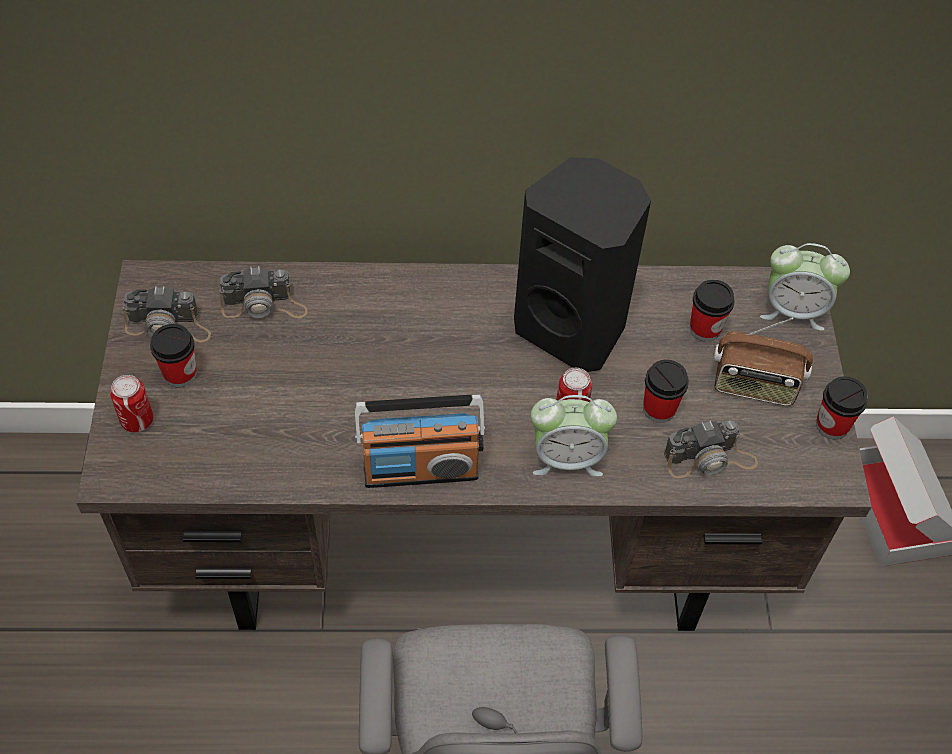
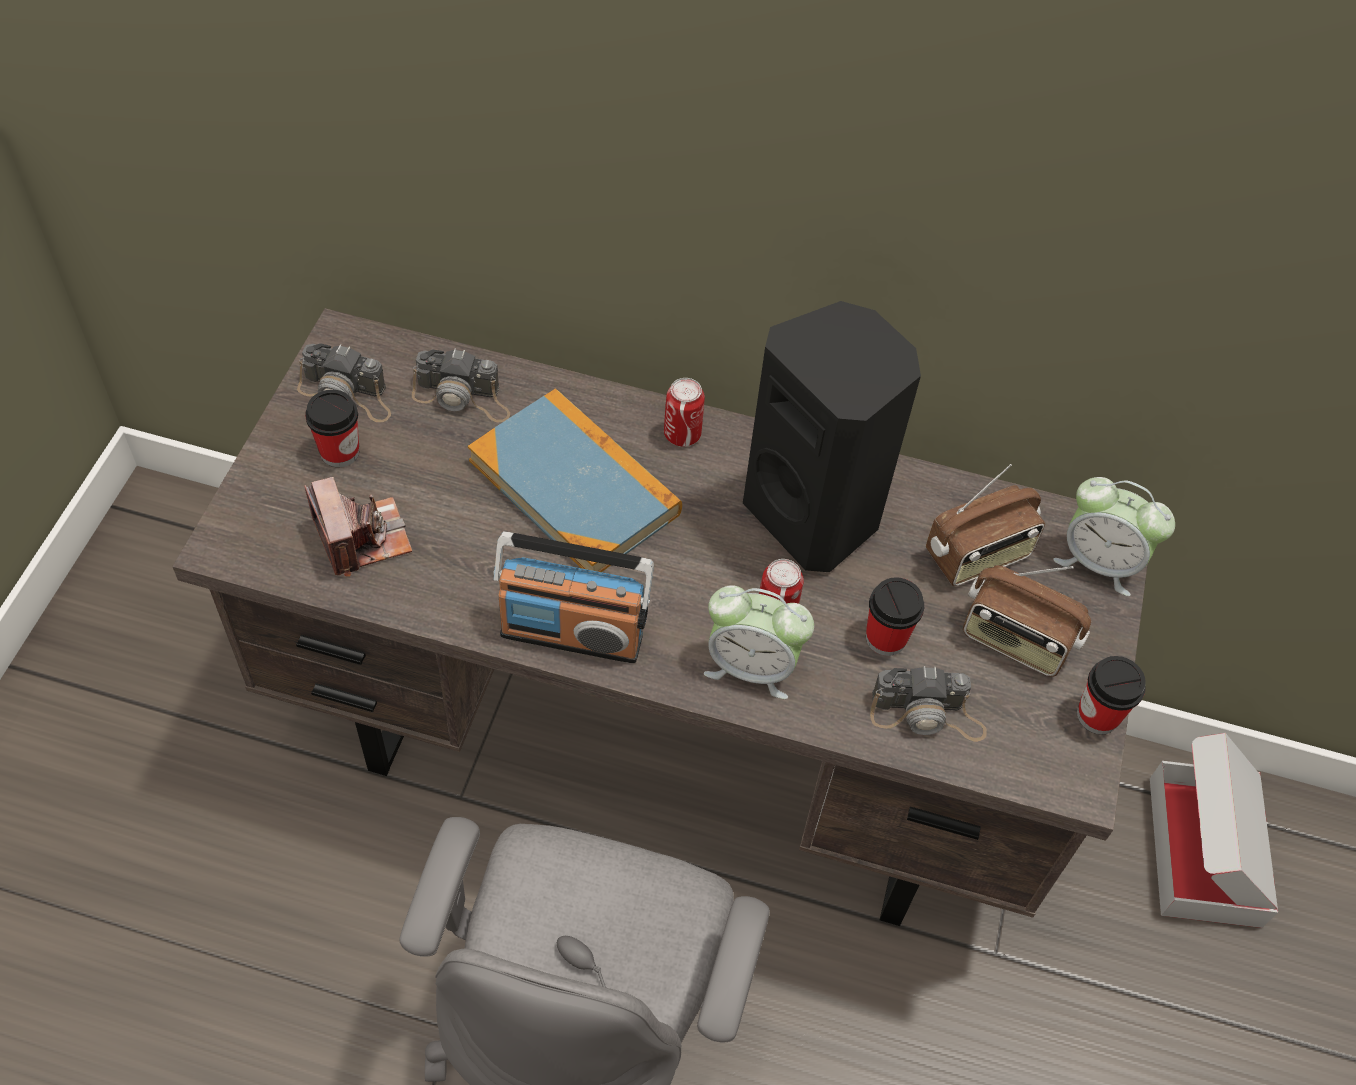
camera: 15 degrees right, 0 degrees up
can [110,375,153,432] -> can moved to [664,378,705,446]
cup [690,279,735,342] -> radio [926,464,1045,586]
none -> camera [304,477,412,577]
none -> book [468,388,682,572]

